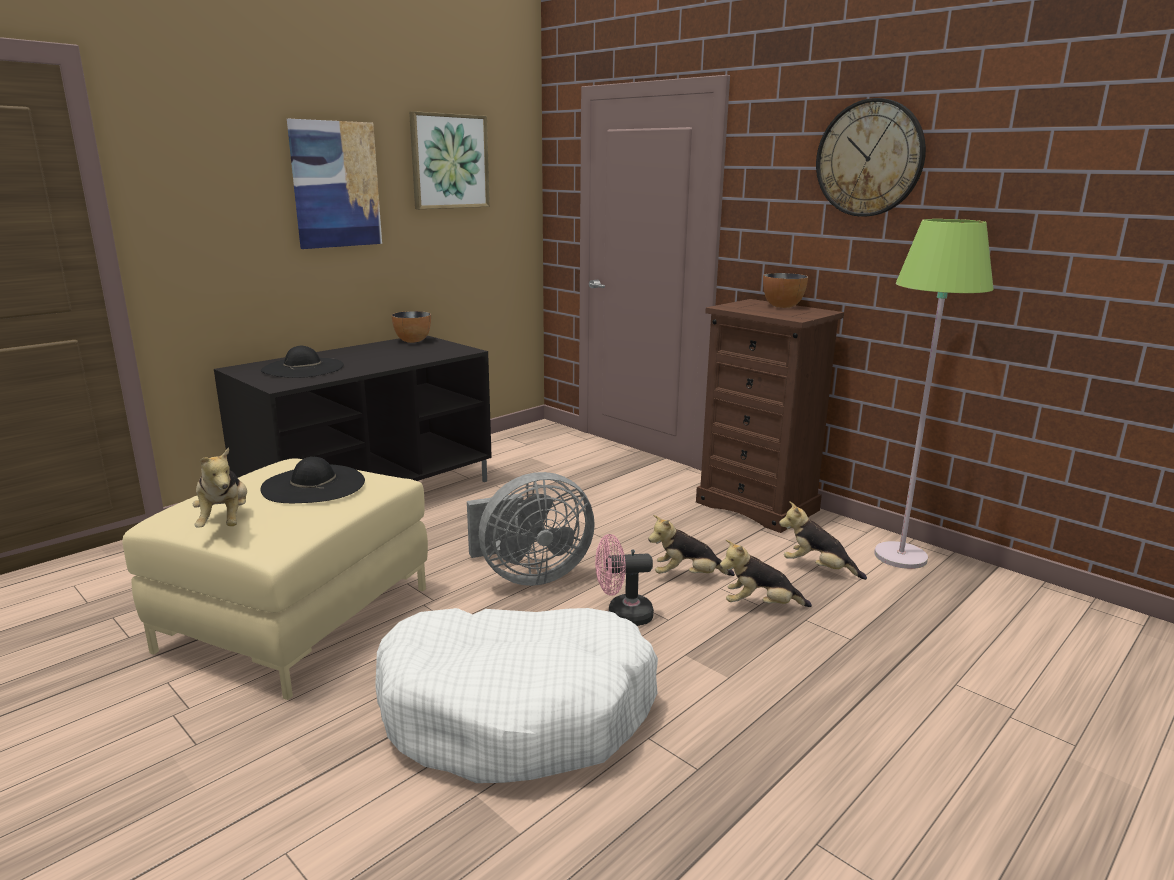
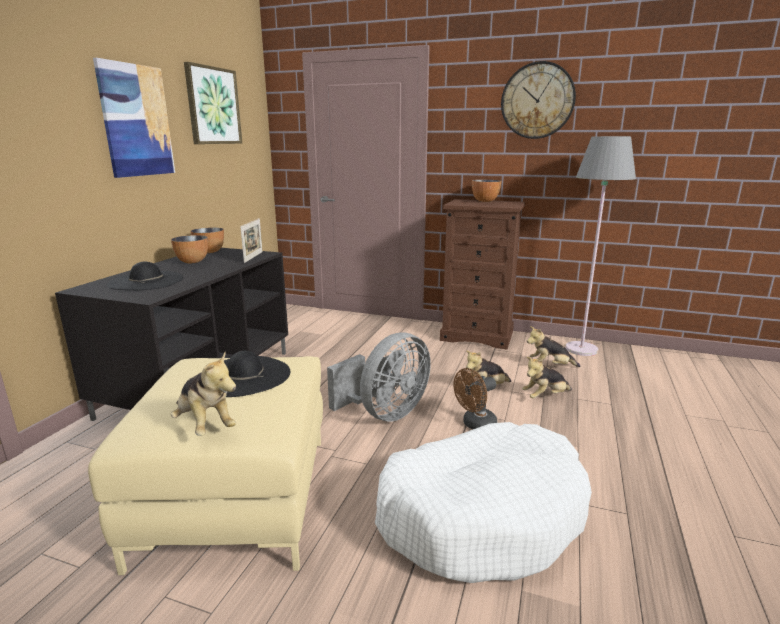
camera: 25 degrees left, 0 degrees up
pink fan [595,534,654,626] -> brown fan [454,368,497,430]
green floor lamp [874,219,993,569] -> grey floor lamp [565,136,636,356]
none -> bowl [171,235,208,263]
none -> picture frame [240,218,263,263]

